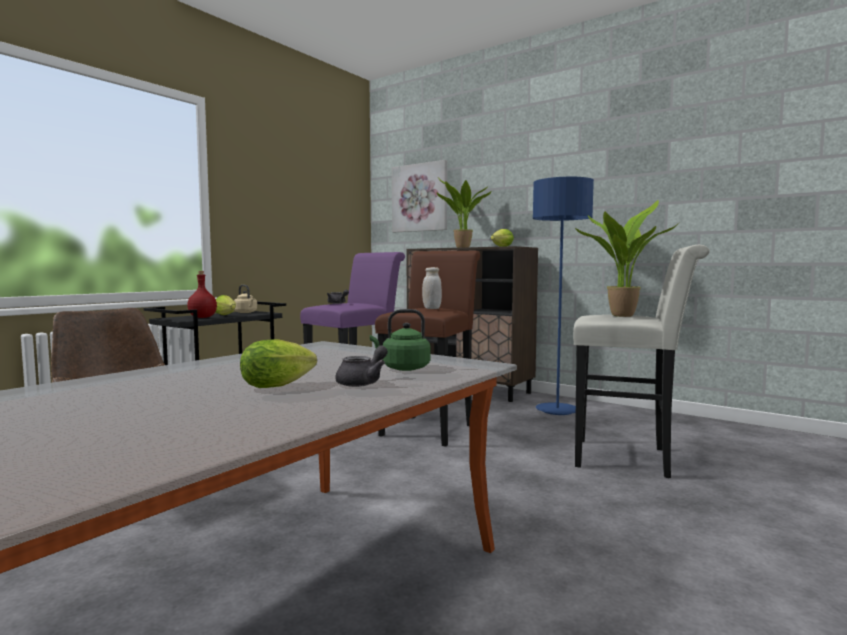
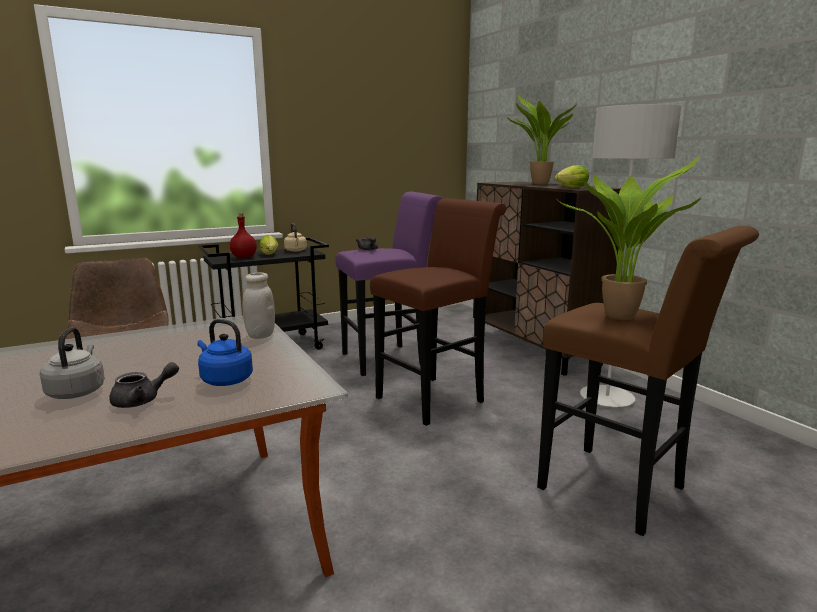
camera: 25 degrees right, 10 degrees up
lettuce [240,339,317,388] -> grey kettle [40,327,105,399]
green kettle [370,309,430,371] -> blue kettle [197,319,253,386]
picture [392,160,447,232] -> none
white jar [422,267,442,309] -> white jar moved to [242,272,275,339]
blue floor lamp [533,177,594,415] -> grey floor lamp [580,104,681,407]
white stool [573,245,710,478] -> brown stool [537,226,759,536]

